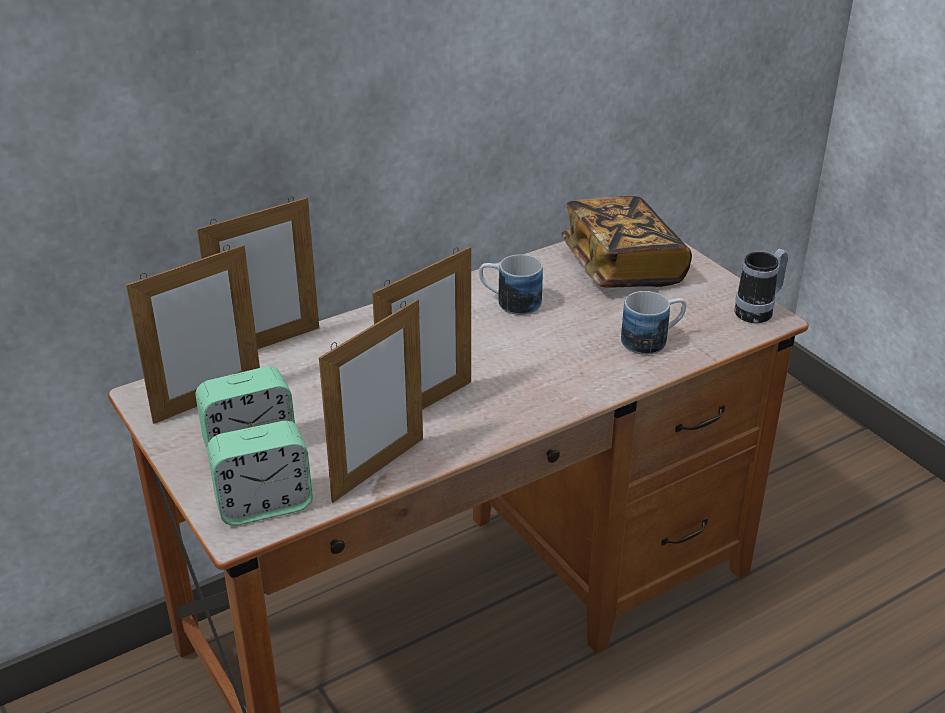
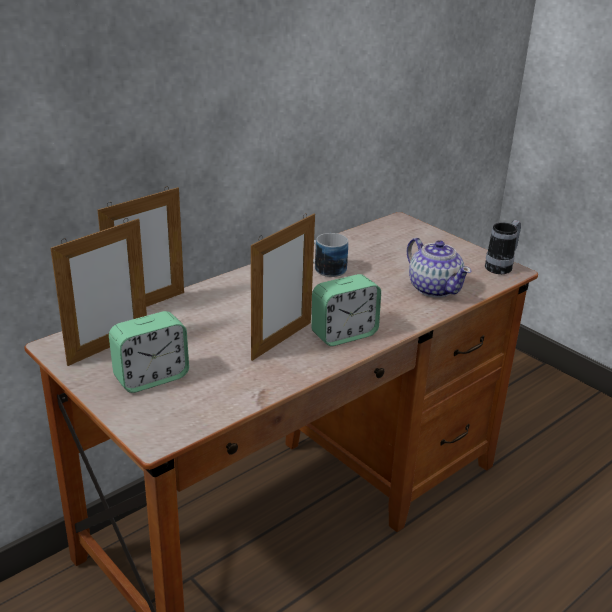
camera: 10 degrees left, 5 degrees down
alarm clock [207,421,313,525] -> alarm clock moved to [311,274,381,346]
picture frame [319,299,423,503] -> none
book [562,196,692,288] -> none
mug [621,291,686,355] -> teapot [407,238,471,298]

